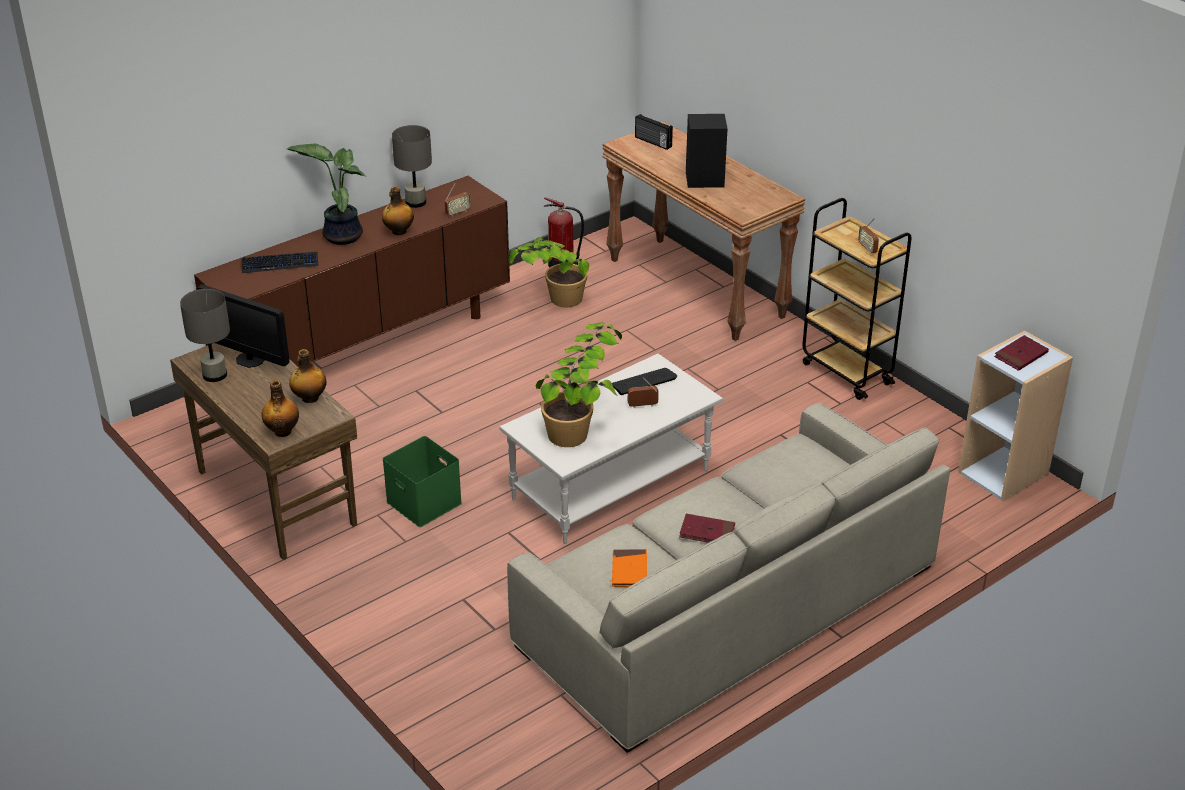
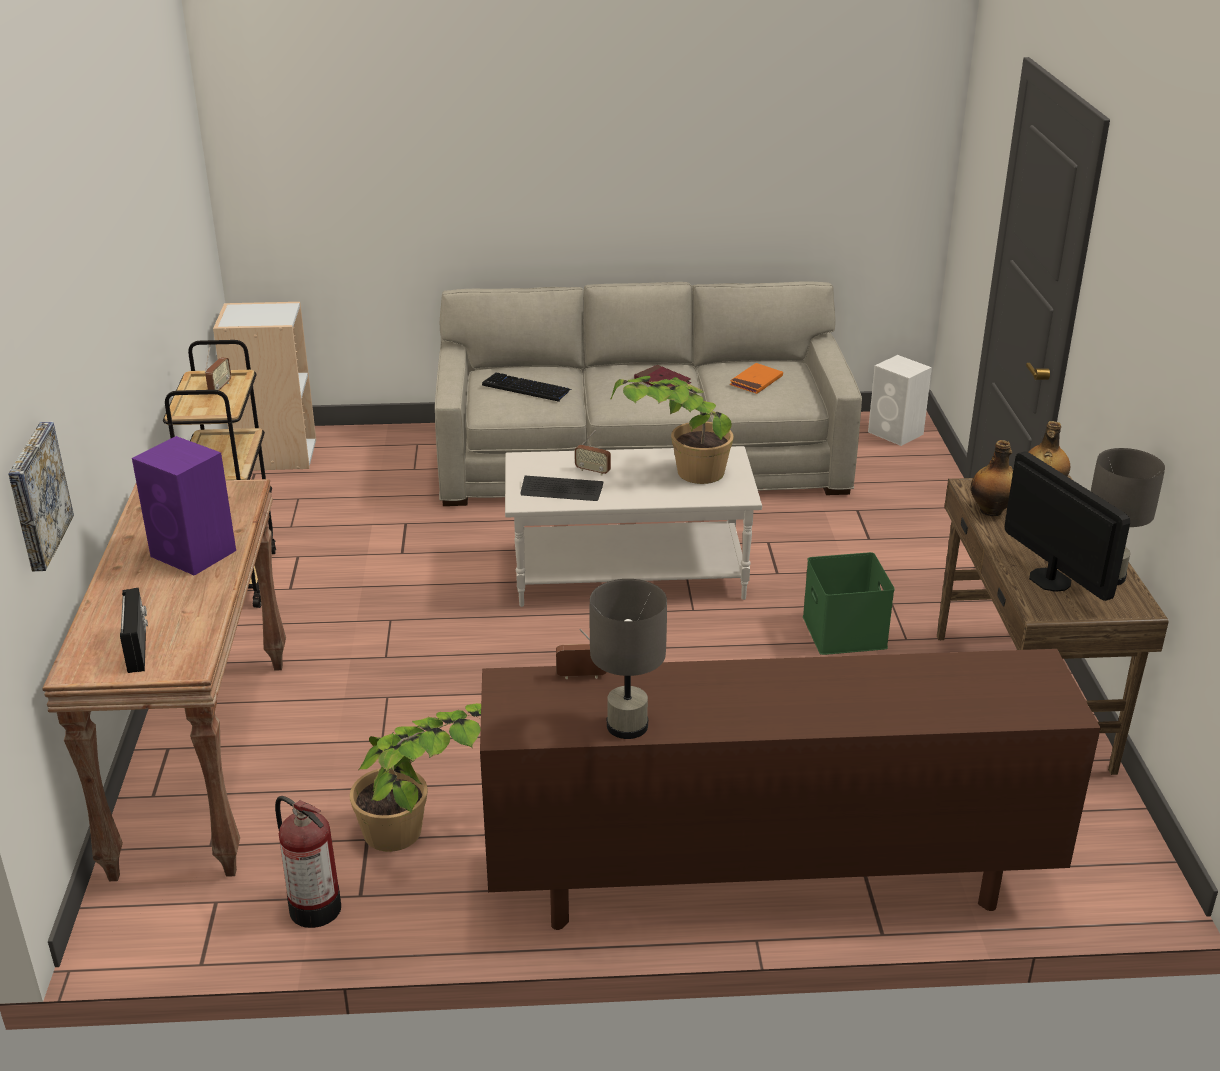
camera: 145 degrees left, 5 degrees down
keyboard [241,252,319,273] -> keyboard moved to [482,372,572,402]
potted plant [287,144,366,245] -> none
bottle [382,186,414,235] -> none
black speaker [686,114,728,188] -> purple speaker [132,436,236,576]
red book [994,335,1049,371] -> none
none -> picture [8,422,74,571]
none -> white speaker [868,355,932,446]

